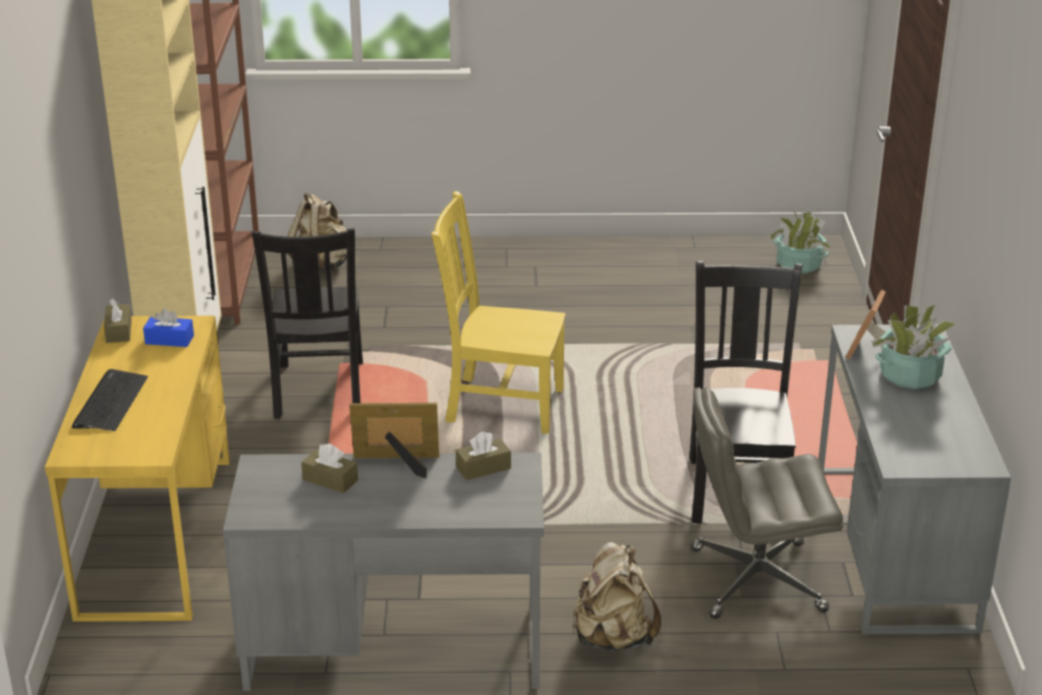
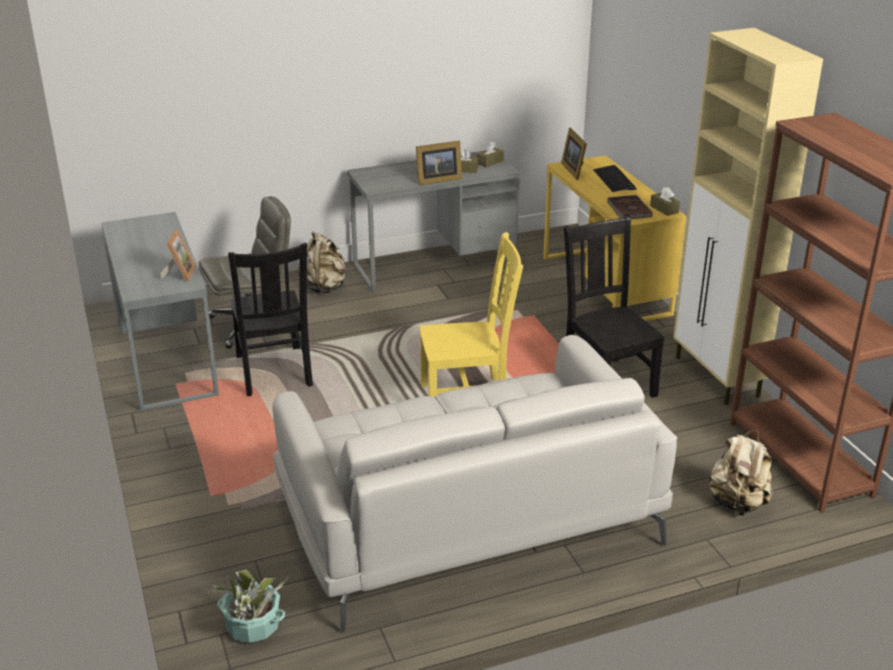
camera: 160 degrees right, 0 degrees up
blue tissue box [143,308,194,347] -> brown book [607,195,652,219]
brown tissue box [456,431,511,480] -> brown tissue box moved to [477,142,504,167]
potted plant [871,305,956,389] -> none
none -> grey sofa [273,335,677,632]
none -> picture frame [561,128,587,180]

